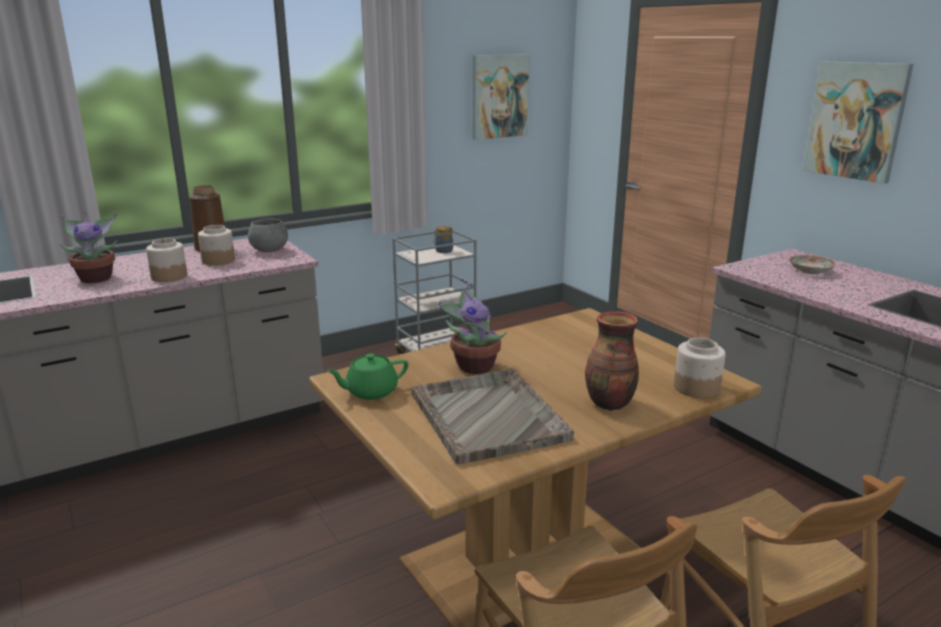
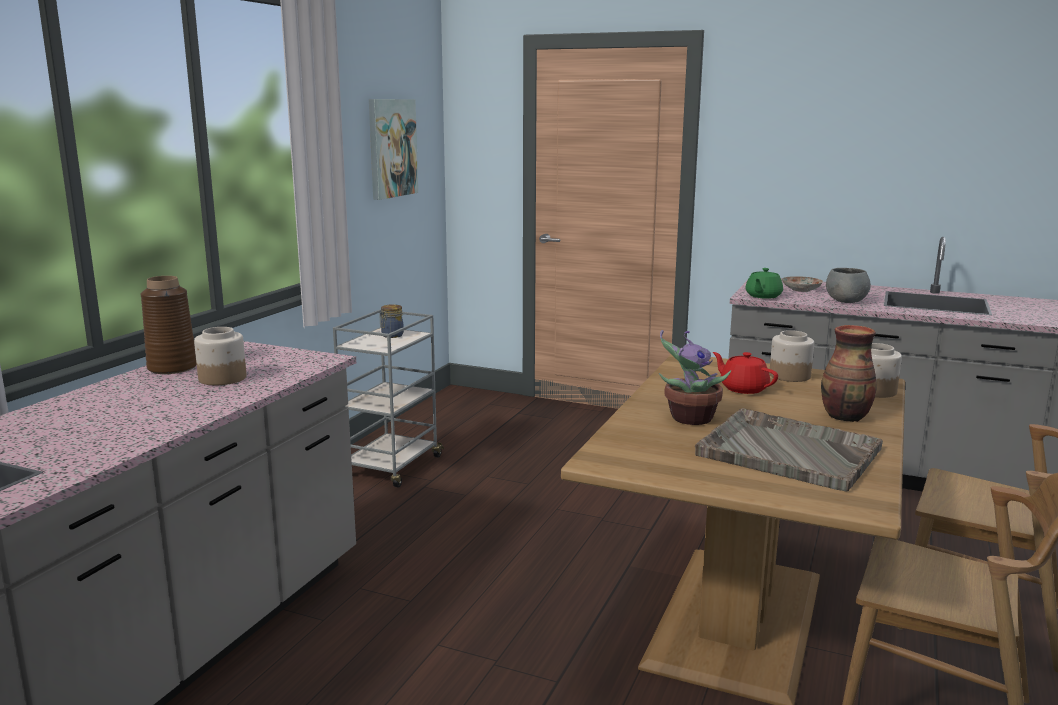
camera: 35 degrees left, 5 degrees down
potted plant [59,212,117,283] -> none
jar [146,238,187,282] -> jar moved to [769,330,814,382]
grey bowl [248,218,288,252] -> grey bowl moved to [826,268,871,303]
green teapot [327,353,408,400] -> green teapot moved to [745,268,783,299]
picture [803,61,914,184] -> none
none -> red teapot [712,352,778,394]

